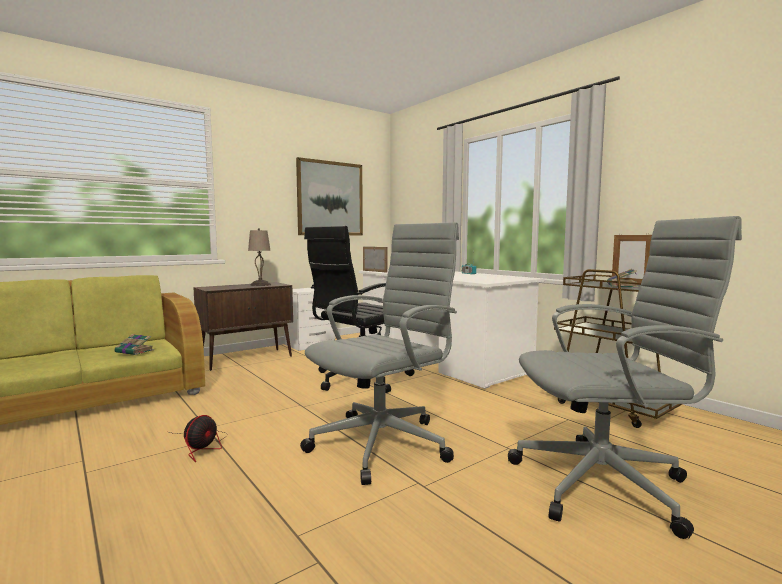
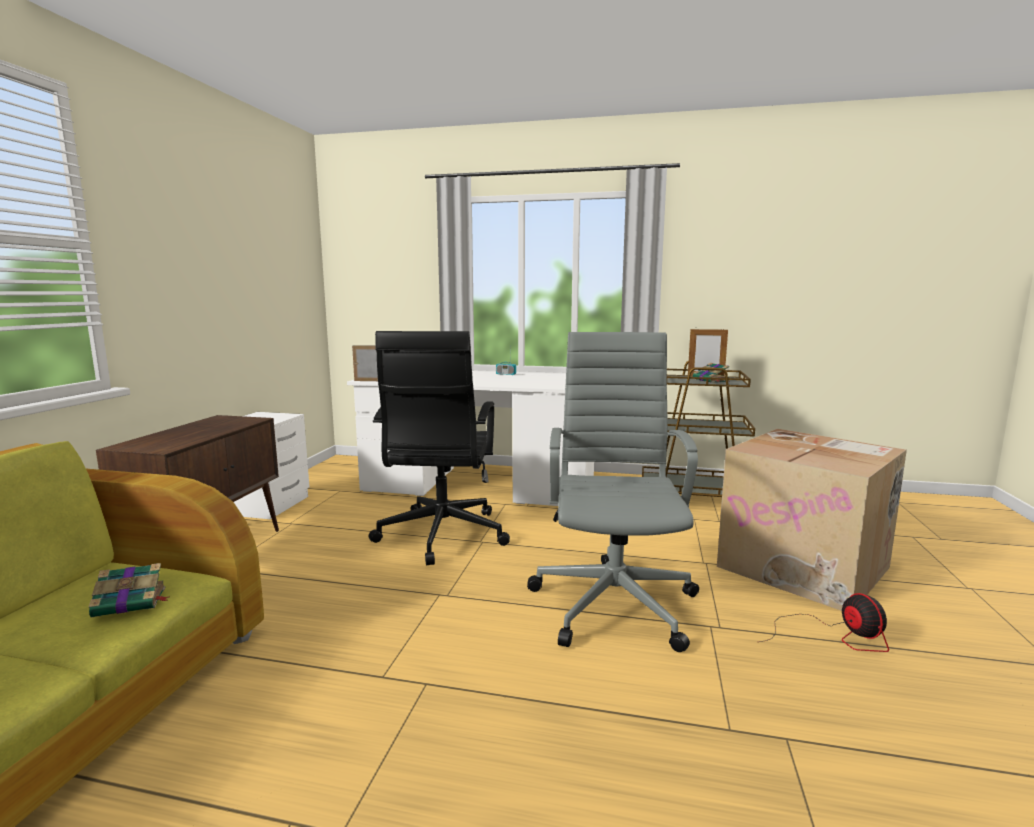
camera: 40 degrees left, 5 degrees up
fan [169,415,228,462] -> fan moved to [759,593,889,652]
beige table lamp [248,228,271,286] -> none
picture [296,157,363,236] -> none
grey office chair [508,216,742,539] -> cardboard box [717,429,907,611]

